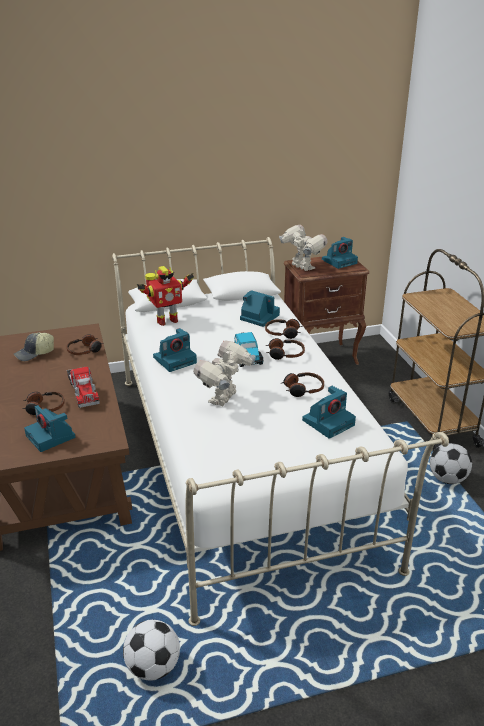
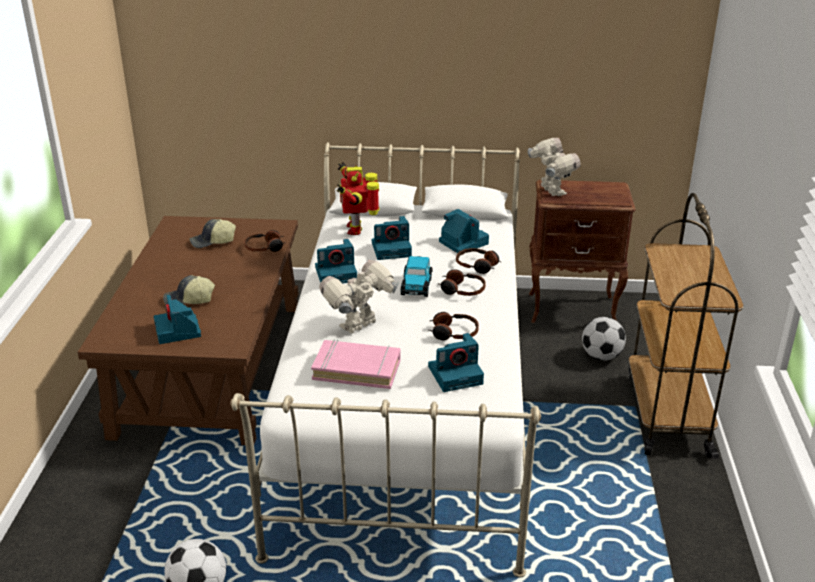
camera: 20 degrees right, 0 degrees up
headphones [23,392,65,415] -> cap [163,275,215,304]
toy truck [67,367,99,408] -> none
toy robot [137,266,194,326] -> toy robot turned 90 degrees clockwise [337,162,379,235]
camera [322,237,358,269] -> camera moved to [372,216,412,260]
football [430,443,472,484] -> football moved to [582,317,626,361]
none -> pink book [311,339,400,389]

